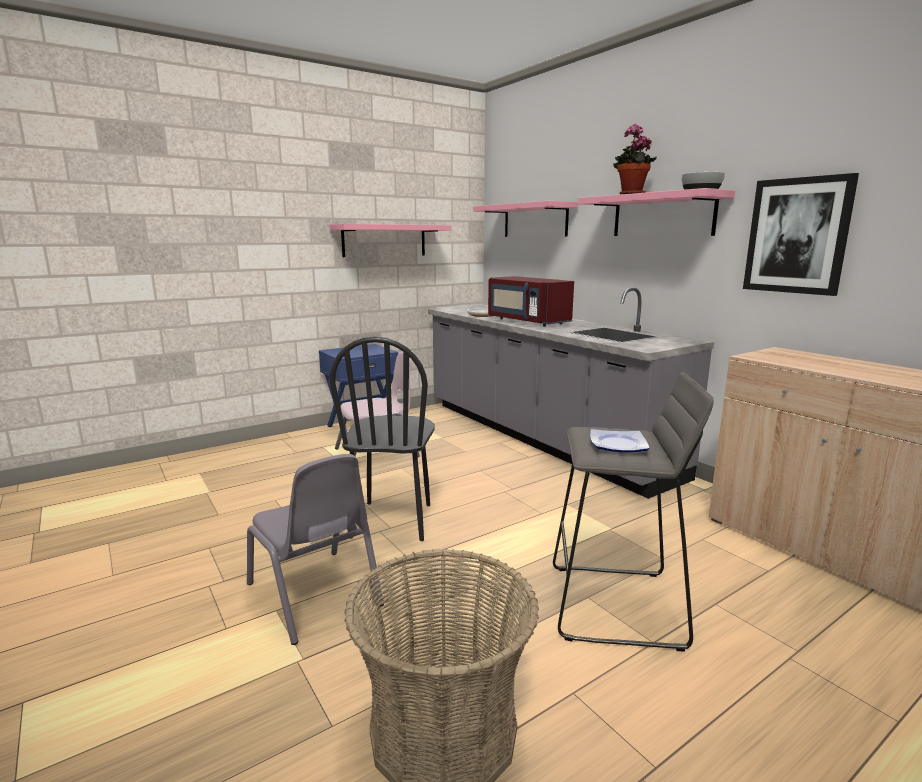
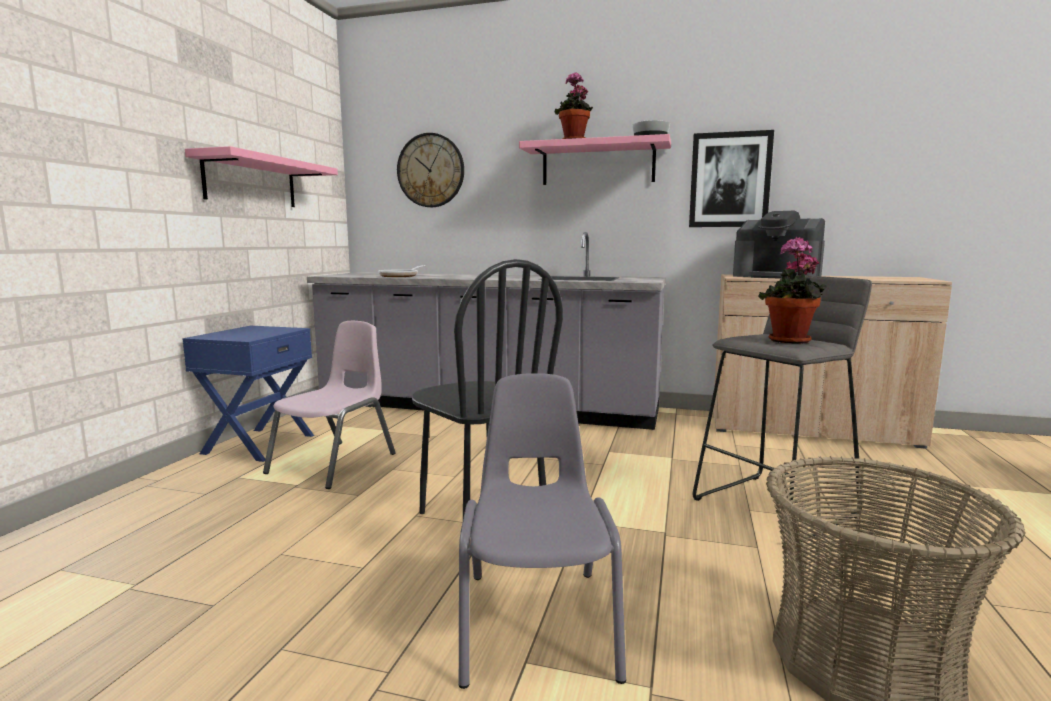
camera: 40 degrees left, 5 degrees down
grey chair [247,454,384,645] -> grey chair turned 105 degrees counterclockwise [459,373,626,689]
pink shelf [473,201,578,237] -> wall clock [397,133,464,207]
red microwave [488,276,574,327] -> none
plate [590,429,649,453] -> potted plant [759,237,827,344]
none -> coffee machine [733,210,825,279]

